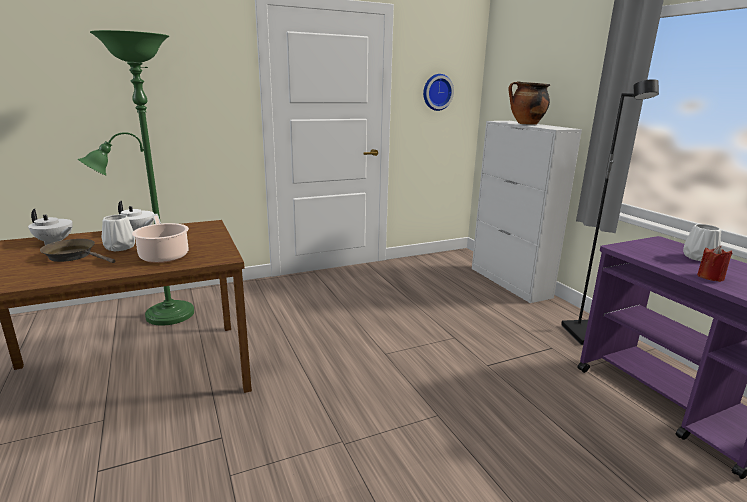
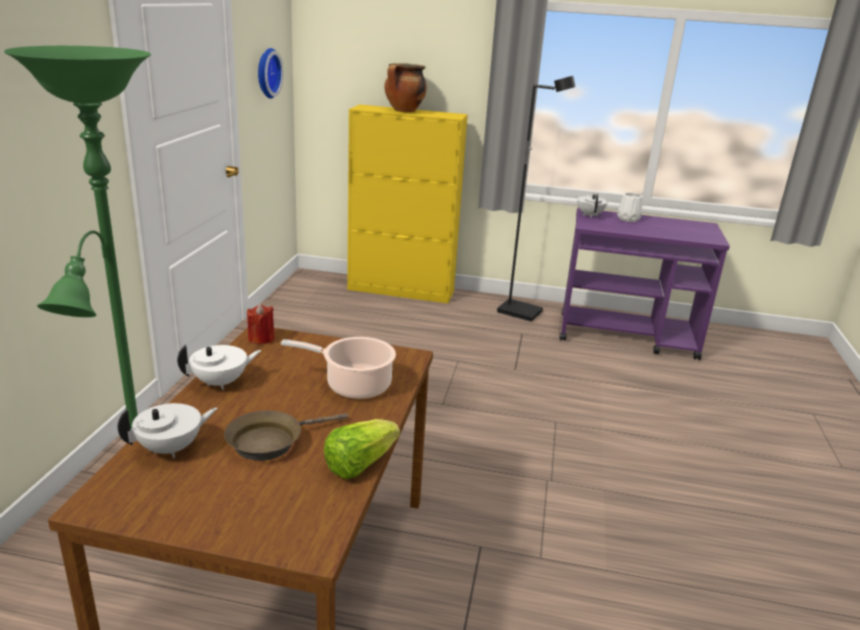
camera: 55 degrees left, 5 degrees up
white vase [102,215,135,251] -> none
white cabinet [472,121,582,303] -> yellow cabinet [347,104,468,303]
red candle [697,246,733,282] -> red candle moved to [247,304,275,344]
none -> lettuce [324,419,400,479]
none -> white teapot [577,194,608,218]

